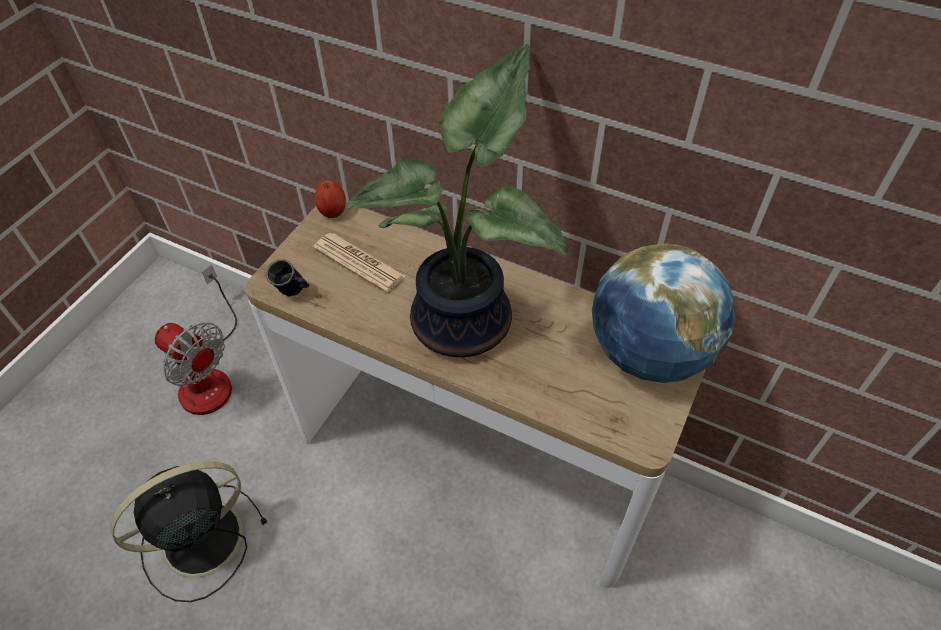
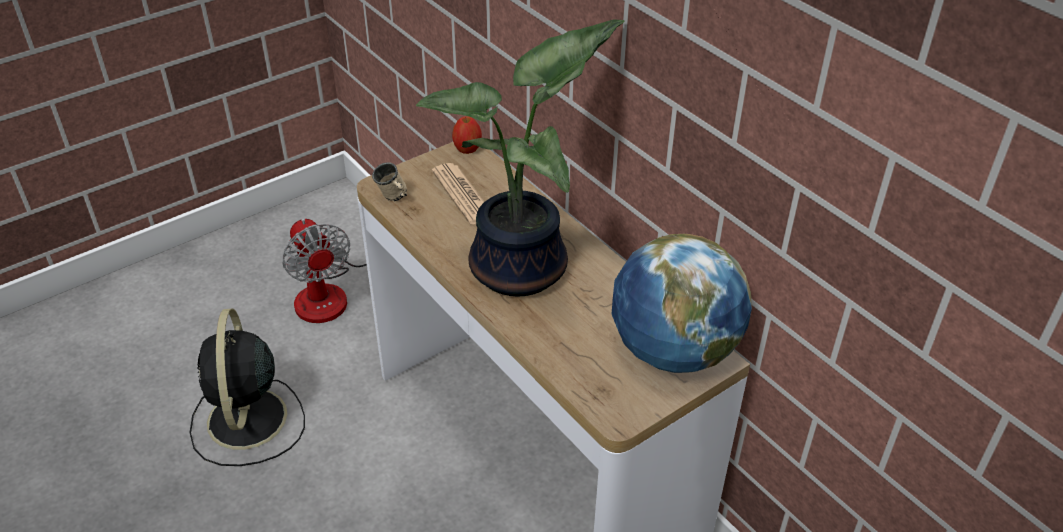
camera: 25 degrees right, 10 degrees down
black fan [110,461,268,602] -> black fan turned 90 degrees counterclockwise [189,309,305,466]
blue mug [266,259,310,296] -> beige mug [372,162,407,201]

